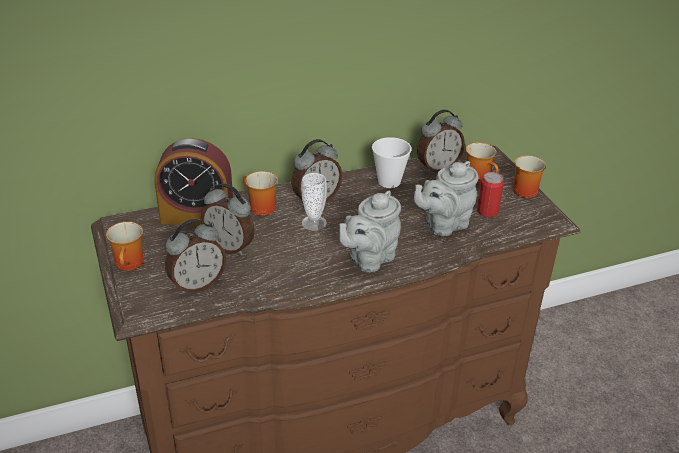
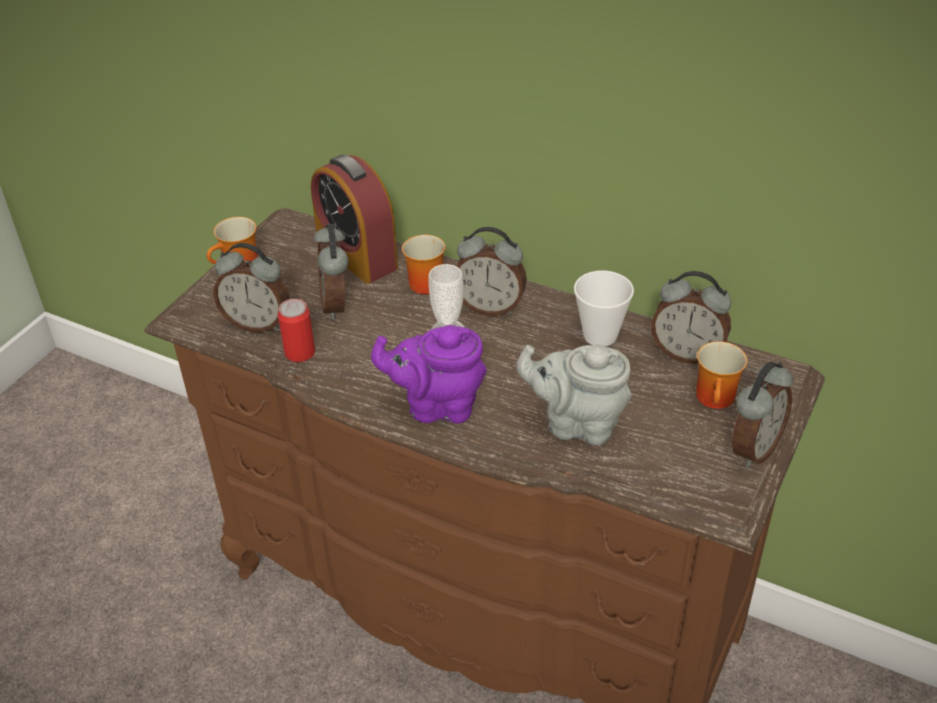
camera: 50 degrees right, 5 degrees up
grey teapot [339,191,401,272] -> purple teapot [371,325,487,424]
can [477,172,504,217] -> can moved to [278,299,315,362]
mug [513,155,546,198] -> alarm clock [732,362,793,468]

